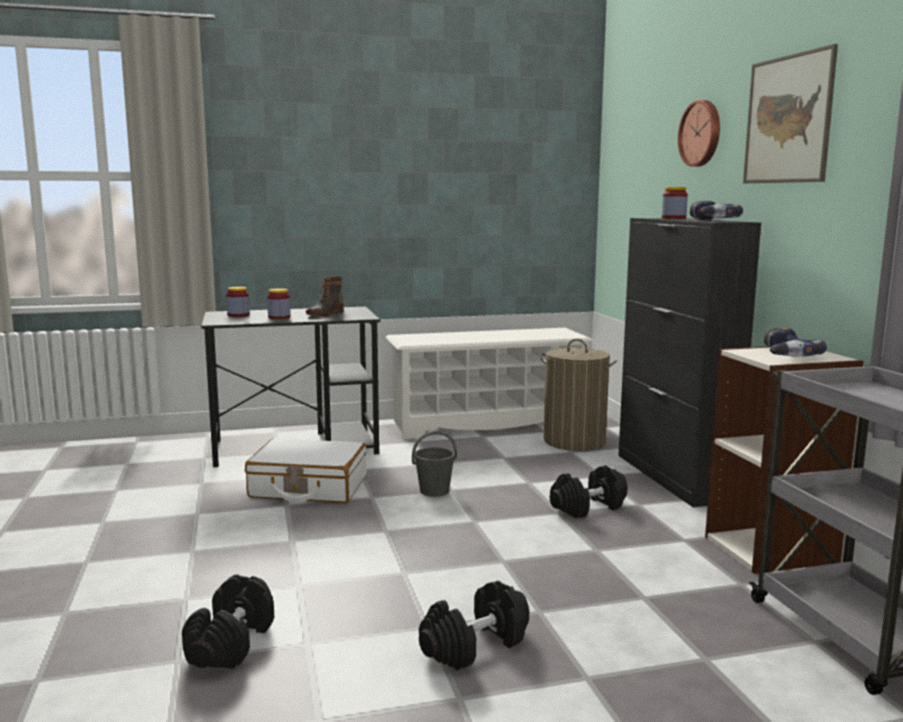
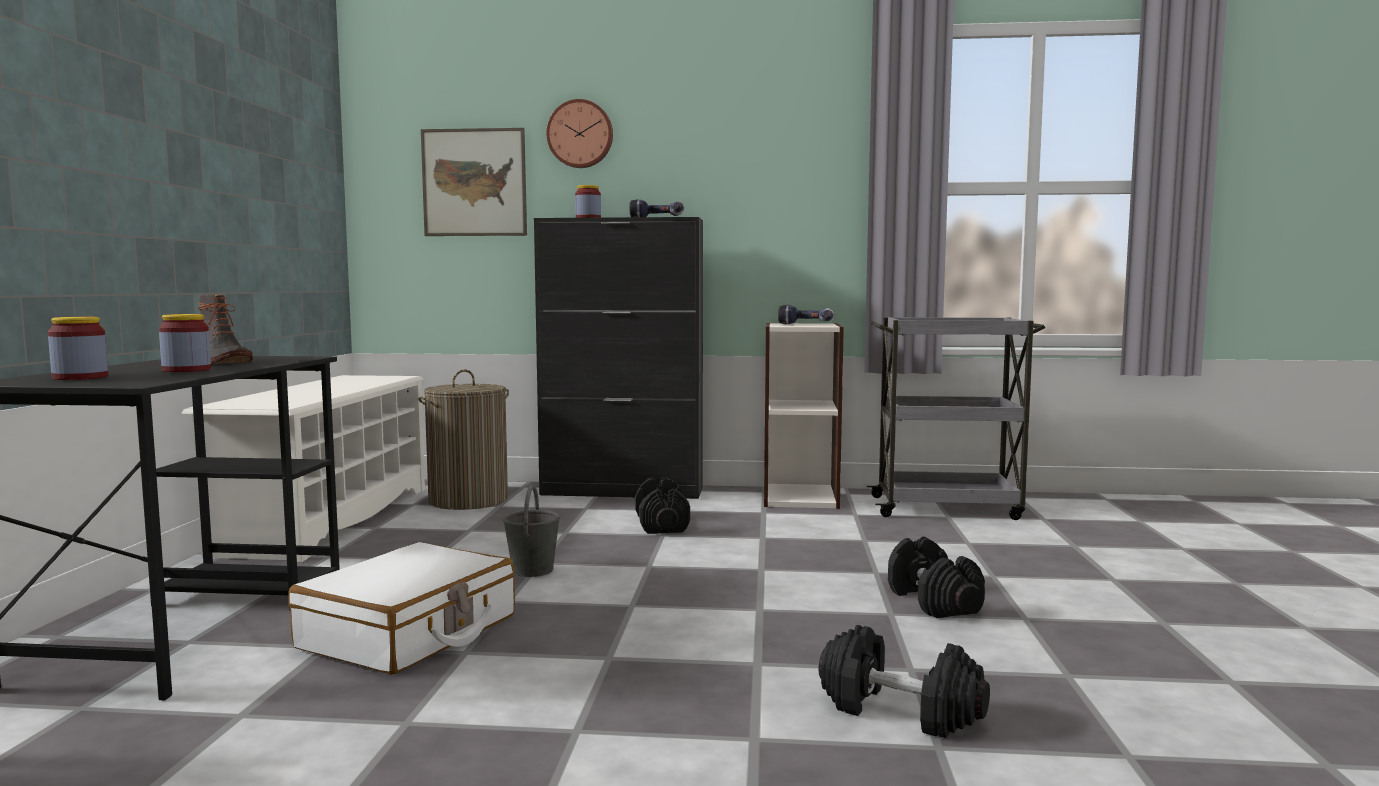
camera: 70 degrees left, 5 degrees down
picture [743,44,838,183] -> picture moved to [421,128,527,236]

